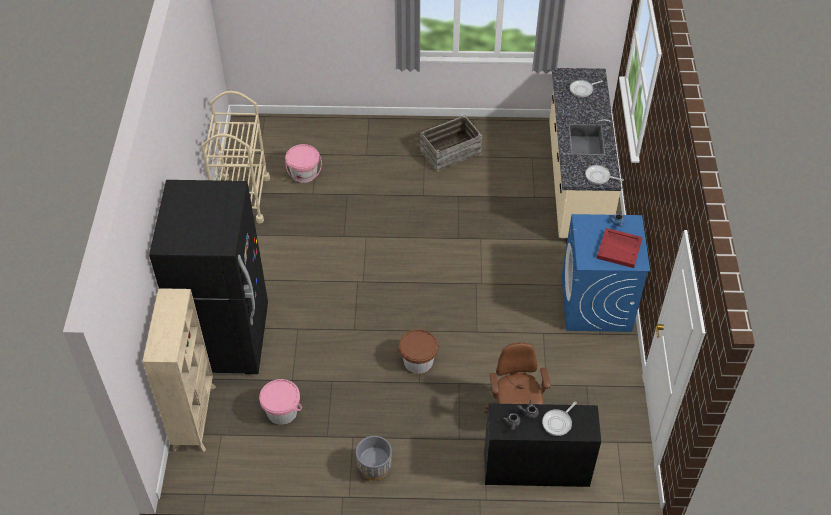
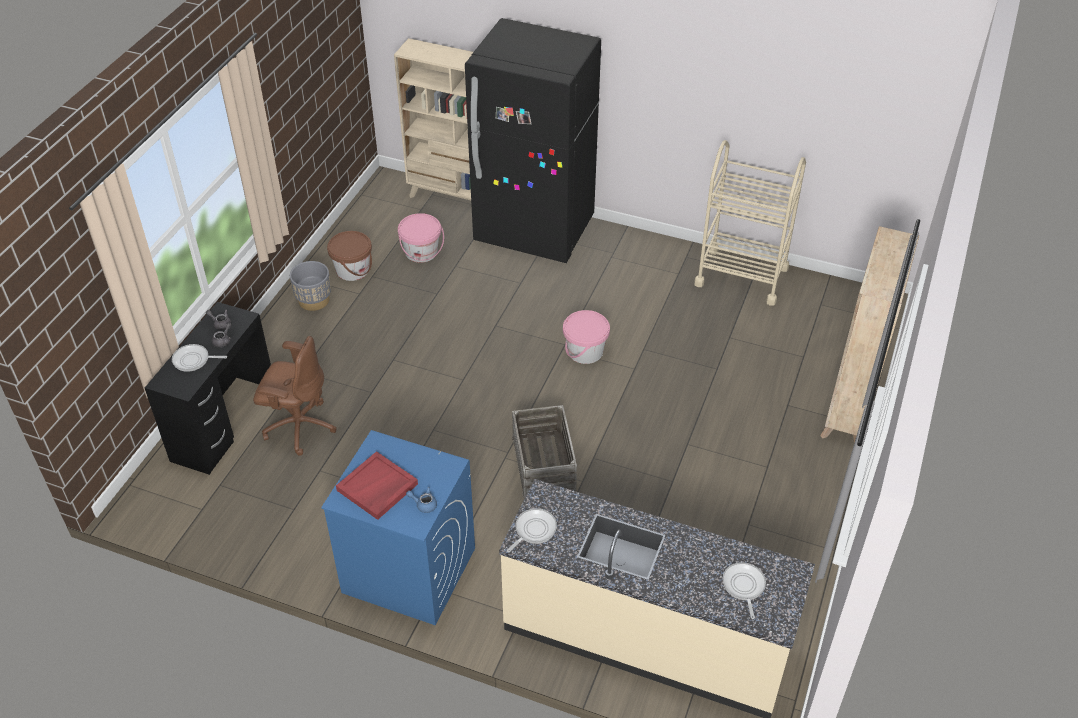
camera: 110 degrees right, 5 degrees down
pink bucket [285,144,322,183] -> pink bucket moved to [563,310,610,364]
brown bucket [397,329,439,374] -> brown bucket moved to [327,231,372,281]
crate [420,115,482,172] -> crate moved to [512,405,577,498]
frying pan [542,402,577,436] -> frying pan turned 60 degrees counterclockwise [172,344,227,372]
none -> beige bookcase [820,226,919,443]

